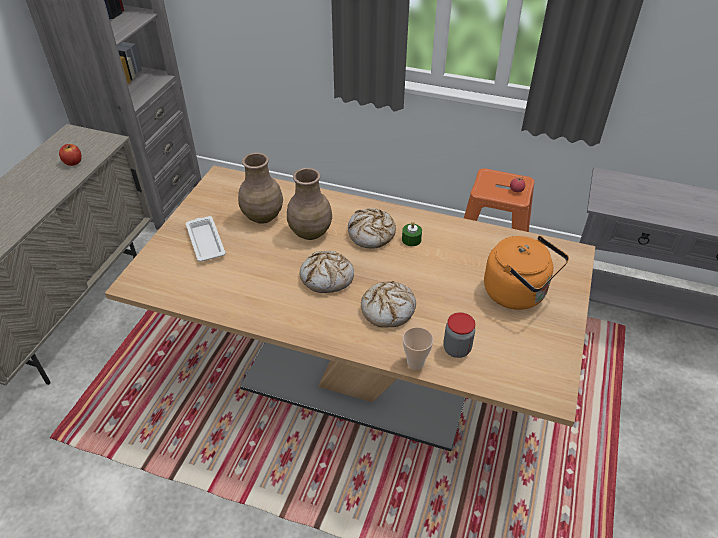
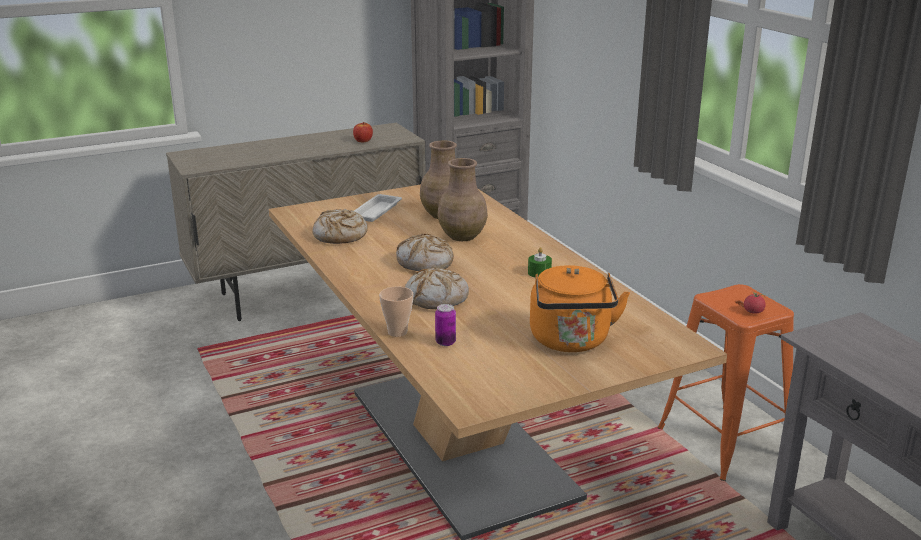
camera: 45 degrees right, 20 degrees down
bread [348,208,396,249] -> bread moved to [312,209,368,244]
jar [443,312,475,358] -> can [435,304,456,346]

